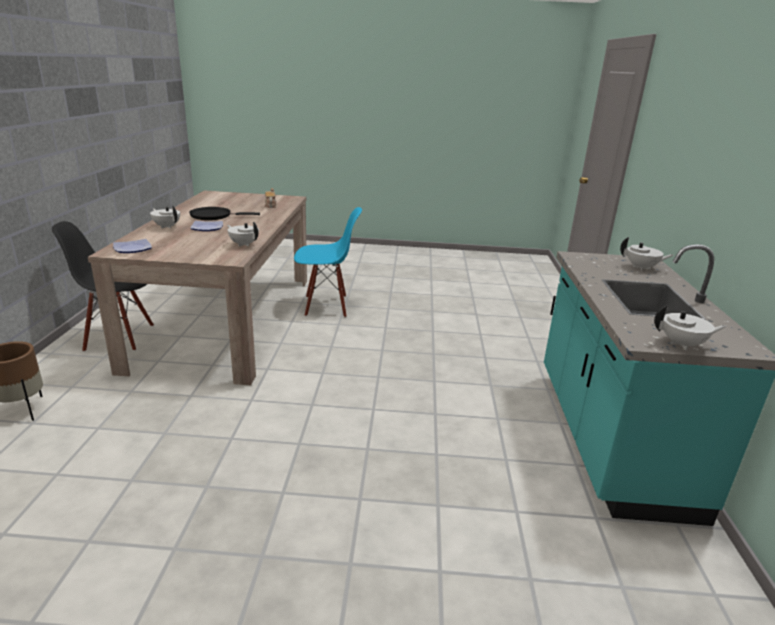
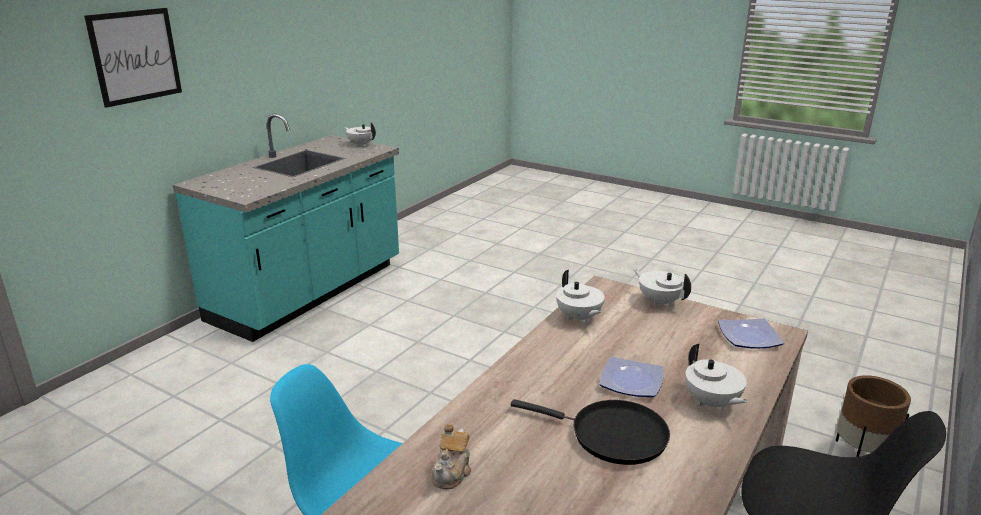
camera: 150 degrees left, 0 degrees up
white teapot [620,237,674,271] -> white teapot moved to [633,269,691,306]
none -> picture [84,8,182,108]

